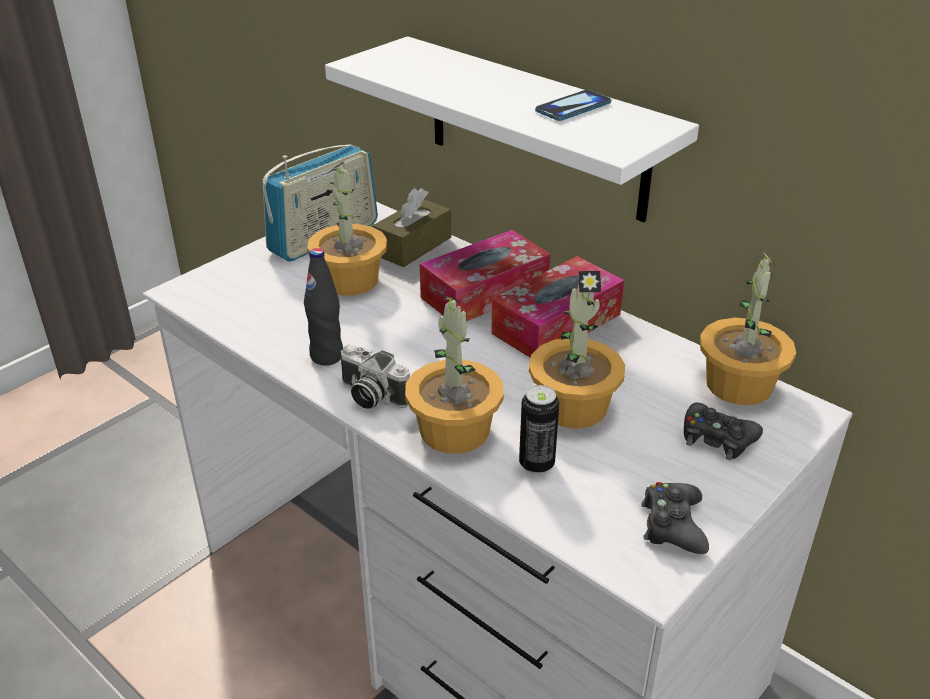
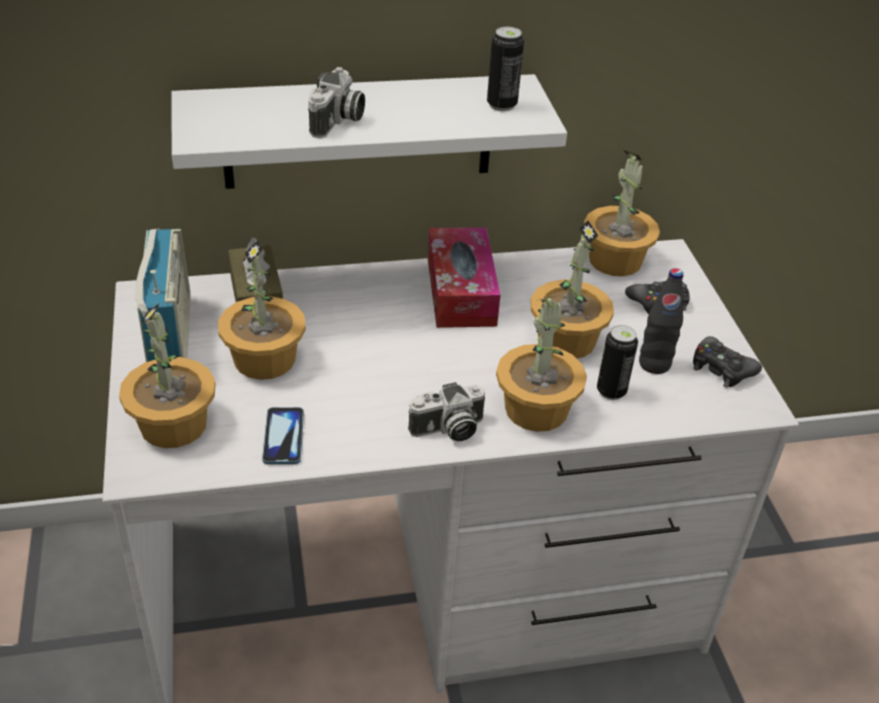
camera: 55 degrees left, 5 degrees up
black bottle [304,248,343,365] -> black bottle moved to [639,268,683,374]
tissue box [420,230,550,321] -> none
phone [535,90,611,121] -> phone moved to [262,407,304,464]
none -> potted plant [119,303,216,448]
none -> camera [308,67,365,139]
none -> can [487,27,524,111]

